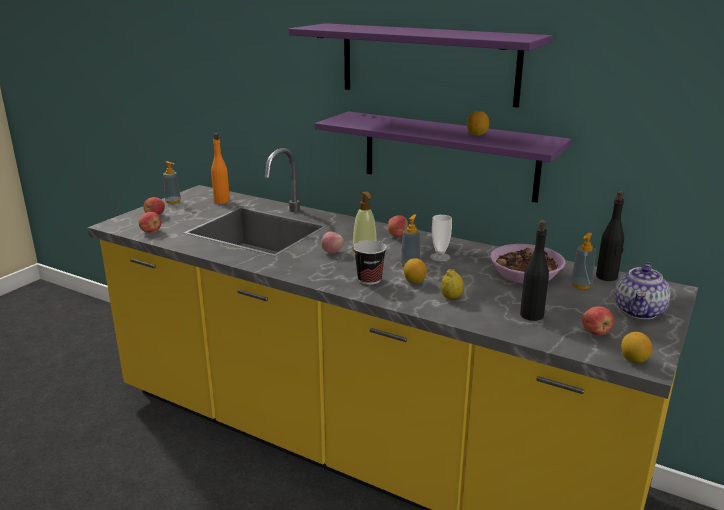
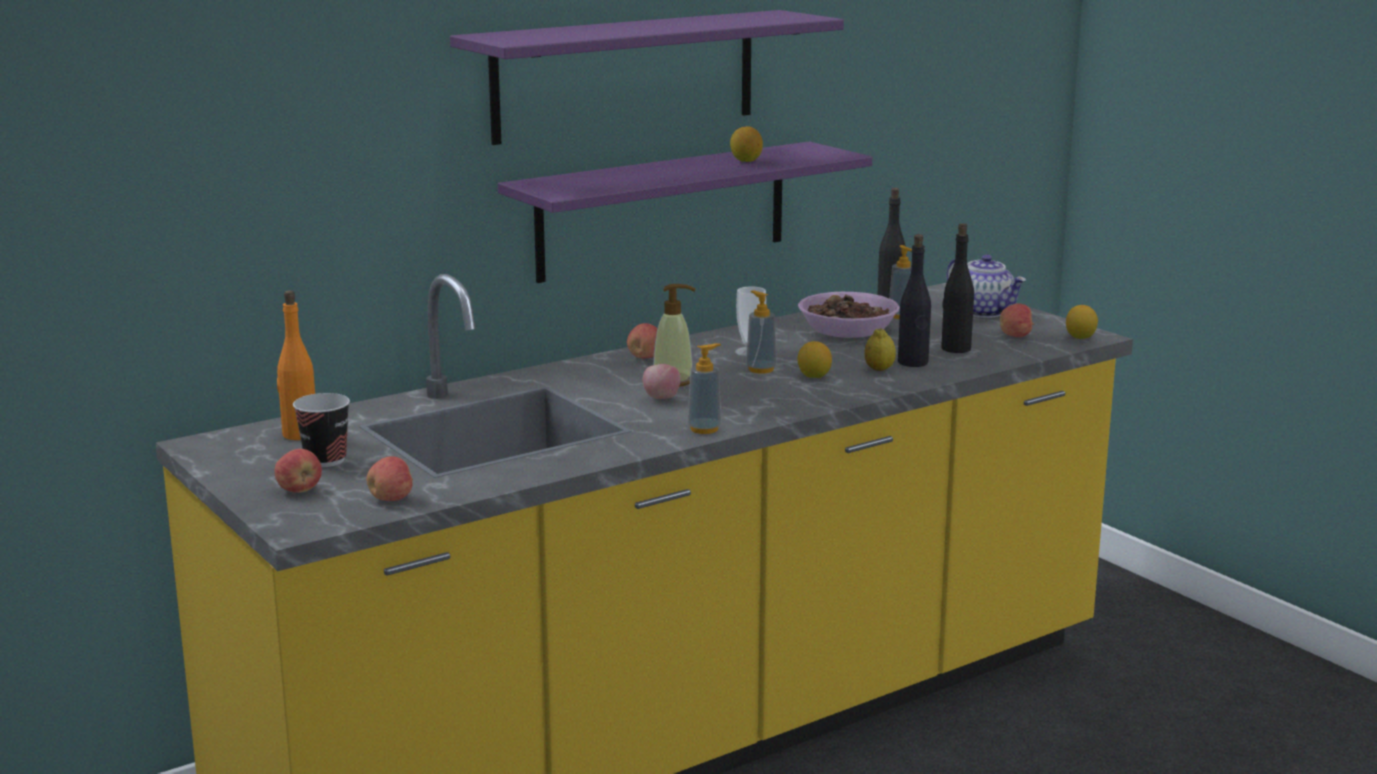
camera: 65 degrees left, 5 degrees down
soap dispenser [163,161,181,204] -> soap dispenser moved to [688,343,721,434]
cup [353,240,386,285] -> cup moved to [293,393,350,467]
none -> black bottle [898,234,931,367]

